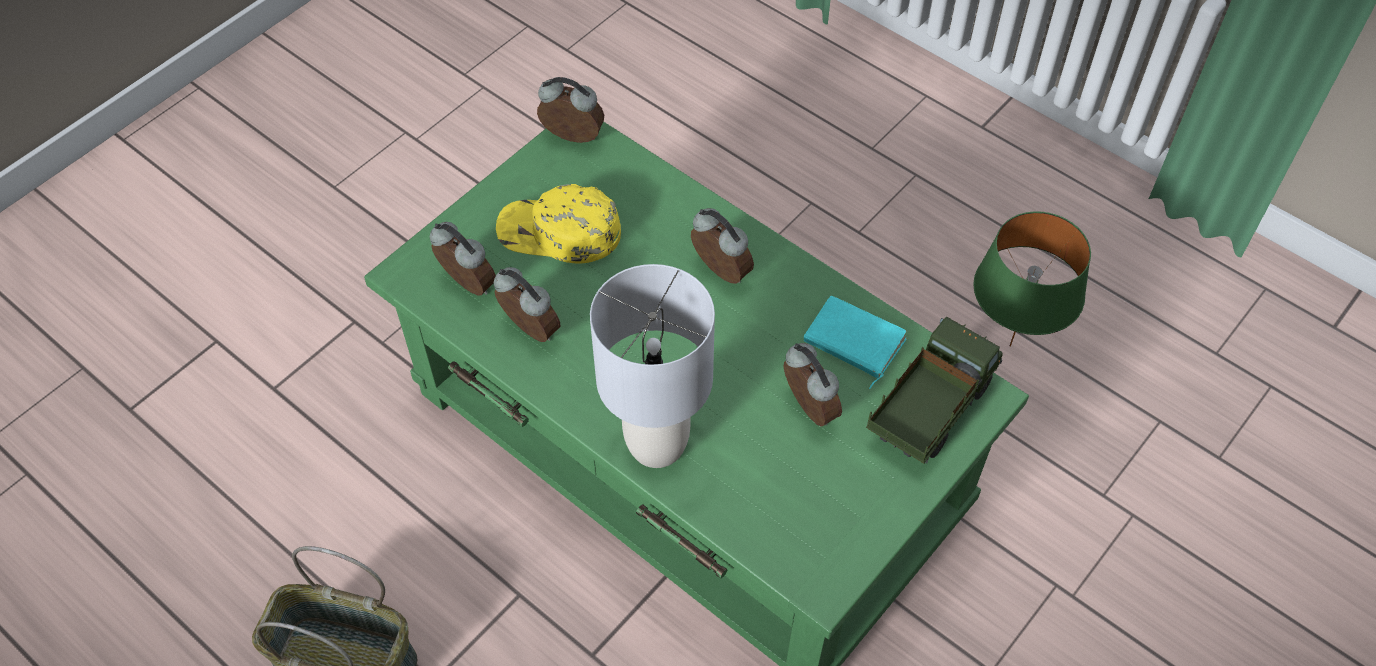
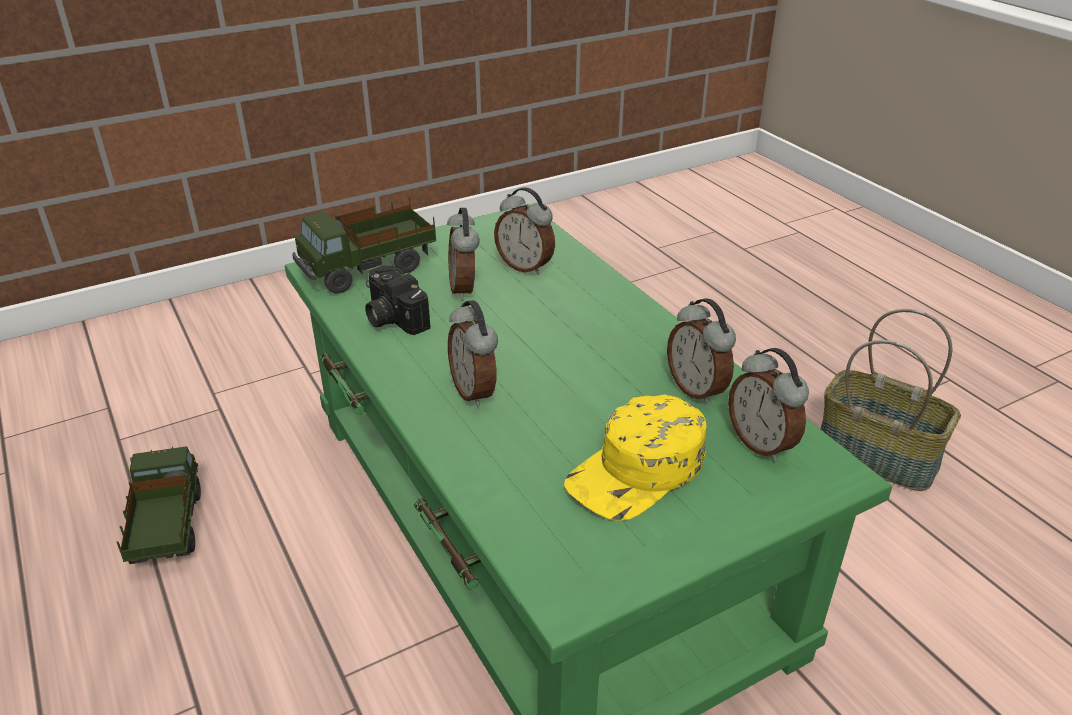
camera: 160 degrees left, 20 degrees down
yellow cap [496,184,621,263] -> yellow cap turned 105 degrees clockwise [564,394,706,521]
alarm clock [537,77,604,143] -> alarm clock moved to [494,187,555,275]
grey table lamp [590,264,715,468] -> none
turquoise book [804,296,907,389] -> camera [365,265,430,335]
green table lamp [973,211,1091,347] -> toy truck [117,447,201,564]

